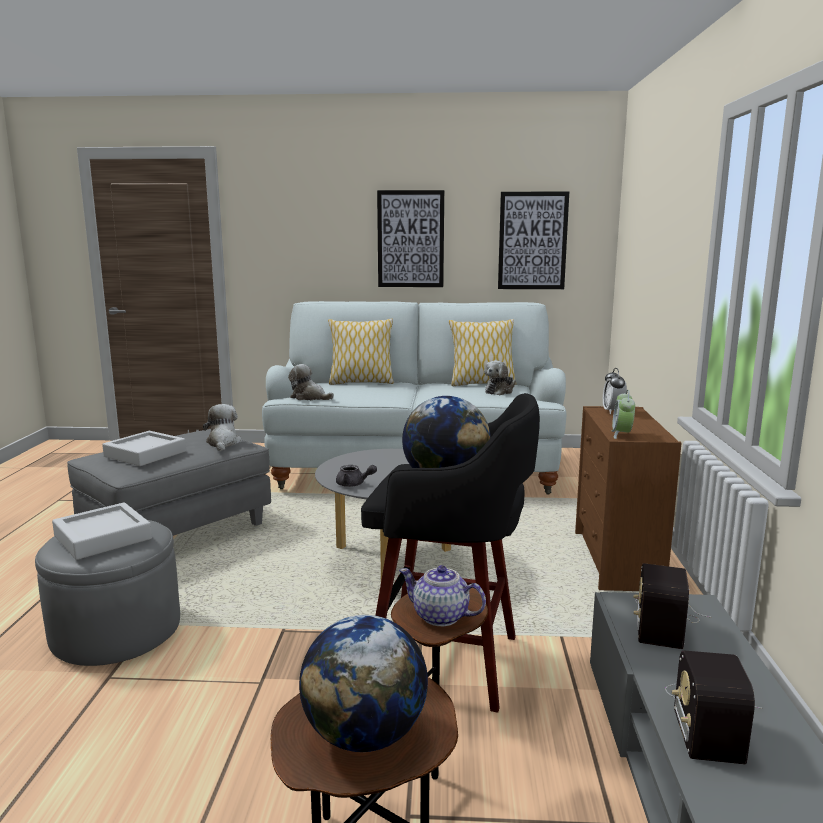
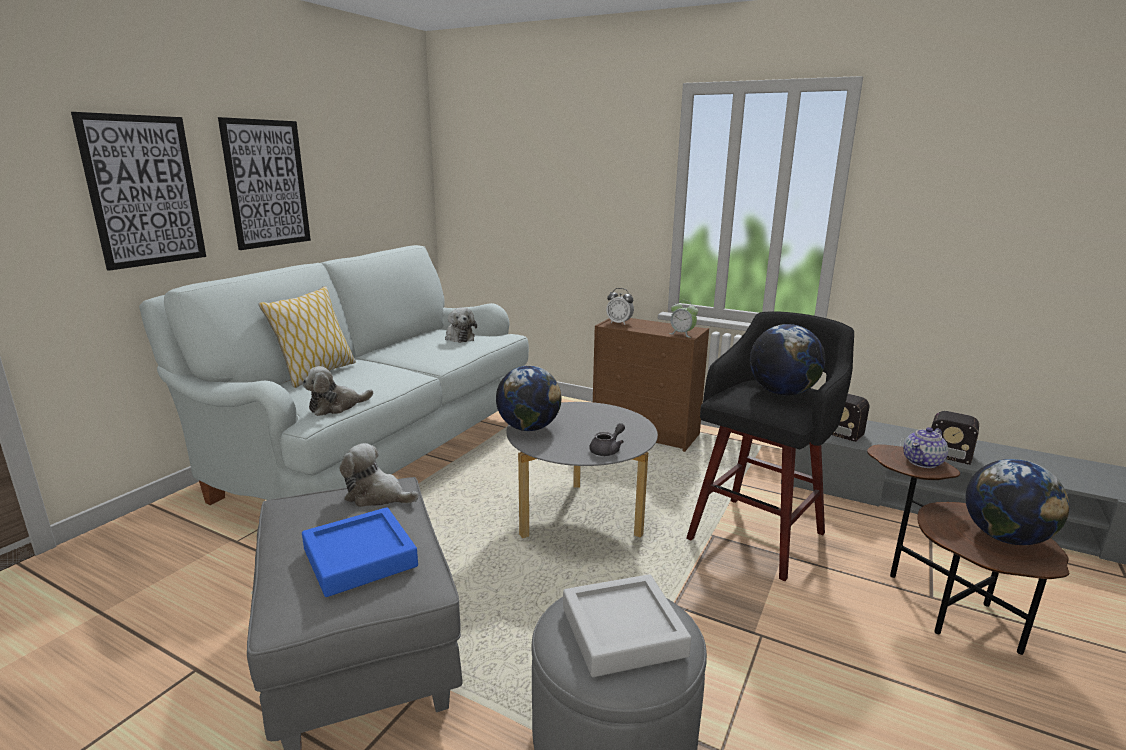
camera: 65 degrees left, 5 degrees up
grey tray [102,431,186,466] -> blue tray [302,507,418,597]
pillow [449,319,517,386] -> none
picture [498,192,569,289] -> picture moved to [71,112,206,271]
none -> globe [496,366,562,431]

